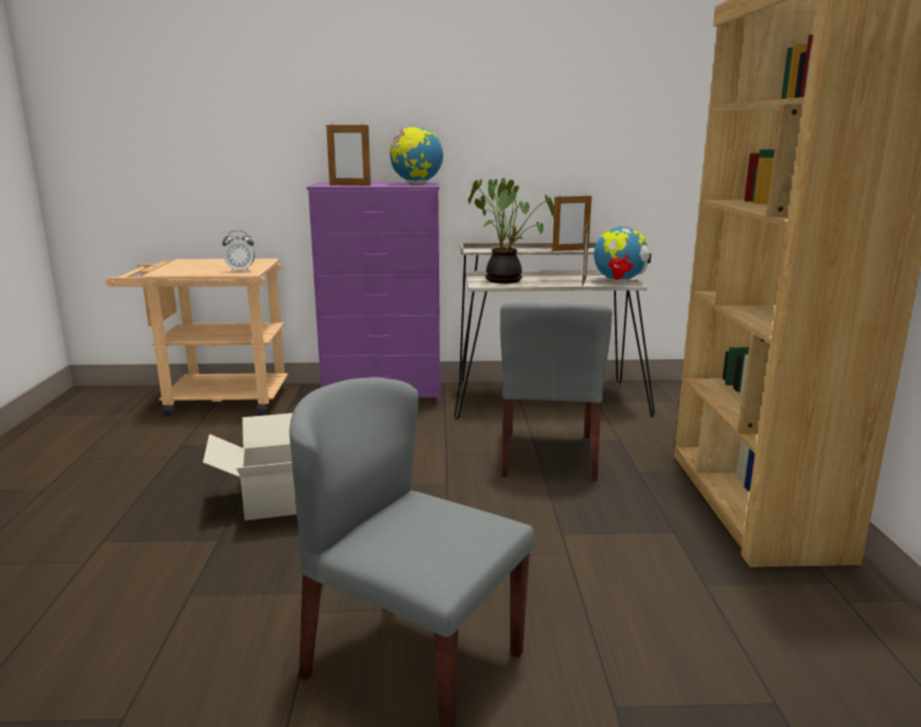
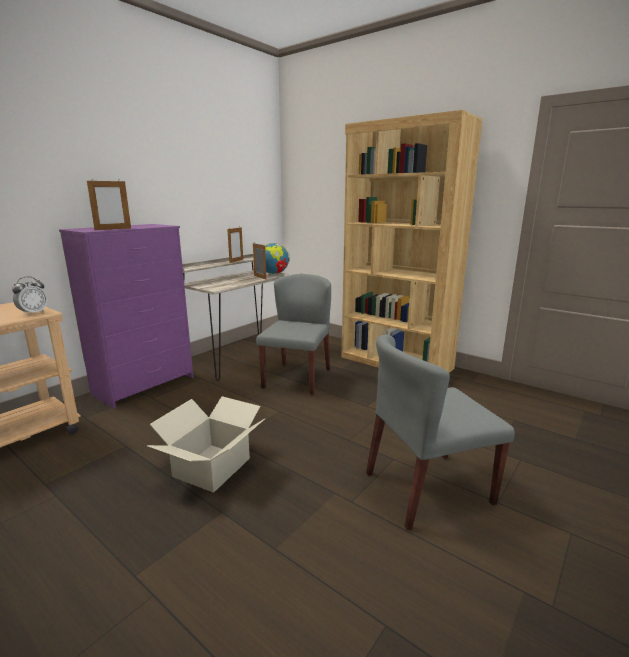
camera: 50 degrees left, 0 degrees up
globe [390,127,443,184] -> none
potted plant [468,178,555,283] -> none
grey chair [500,302,612,481] -> grey chair turned 120 degrees counterclockwise [256,274,331,395]

